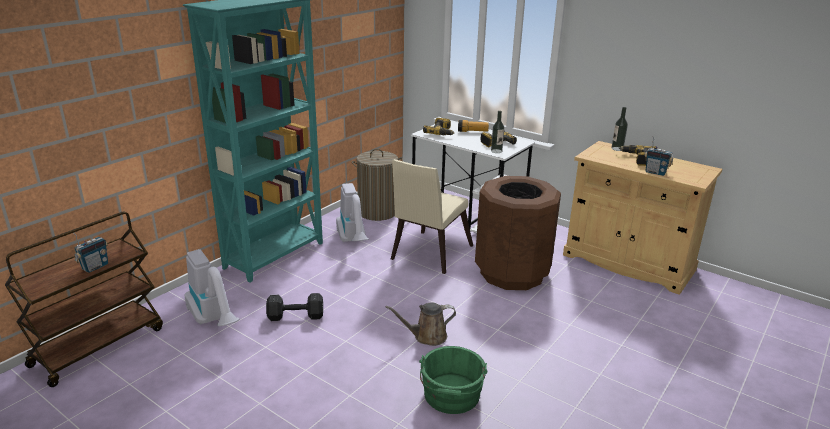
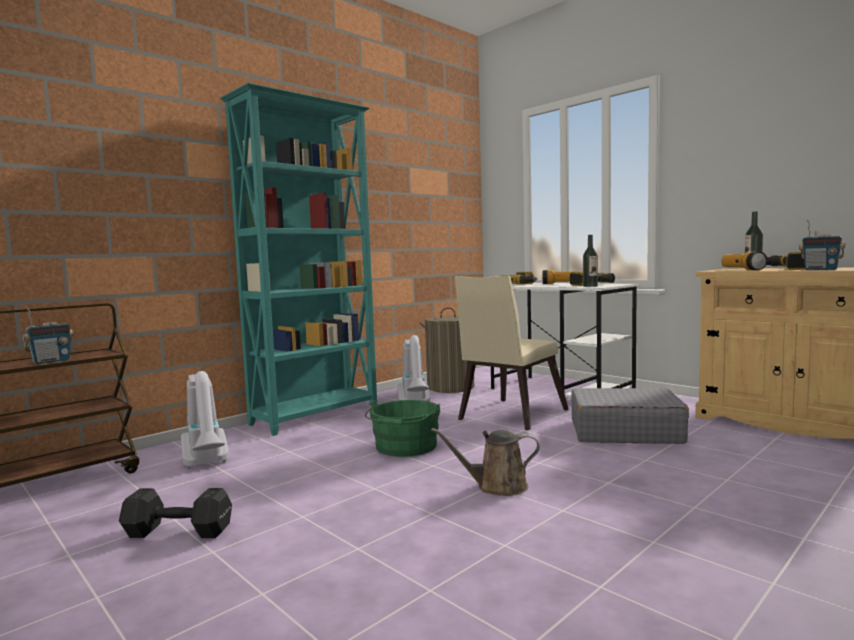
camera: 10 degrees right, 20 degrees down
black dumbbell [266,293,323,321] -> black dumbbell moved to [119,488,232,538]
green bucket [419,346,487,414] -> green bucket moved to [365,400,440,457]
brown trash can [475,176,561,290] -> grey suitcase [572,388,689,444]
none -> flashlight [722,252,767,270]

